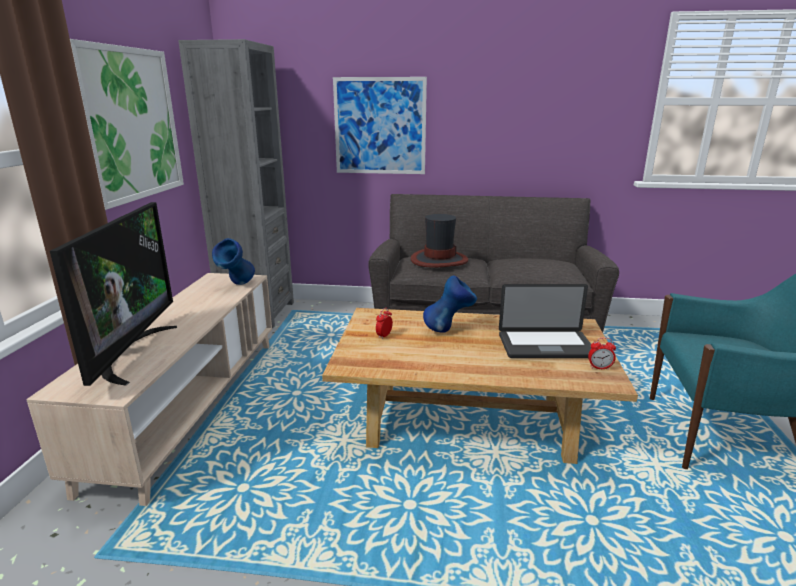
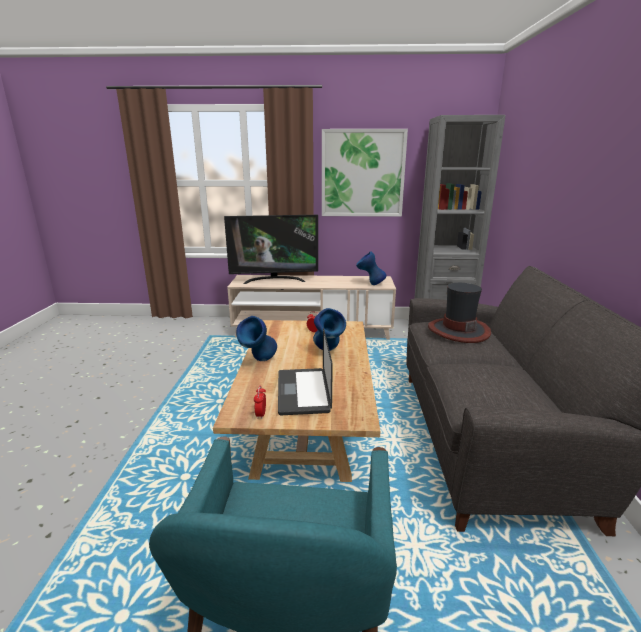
camera: 85 degrees right, 0 degrees up
picture [333,77,427,174] -> none
none -> blue vase [236,316,277,361]

